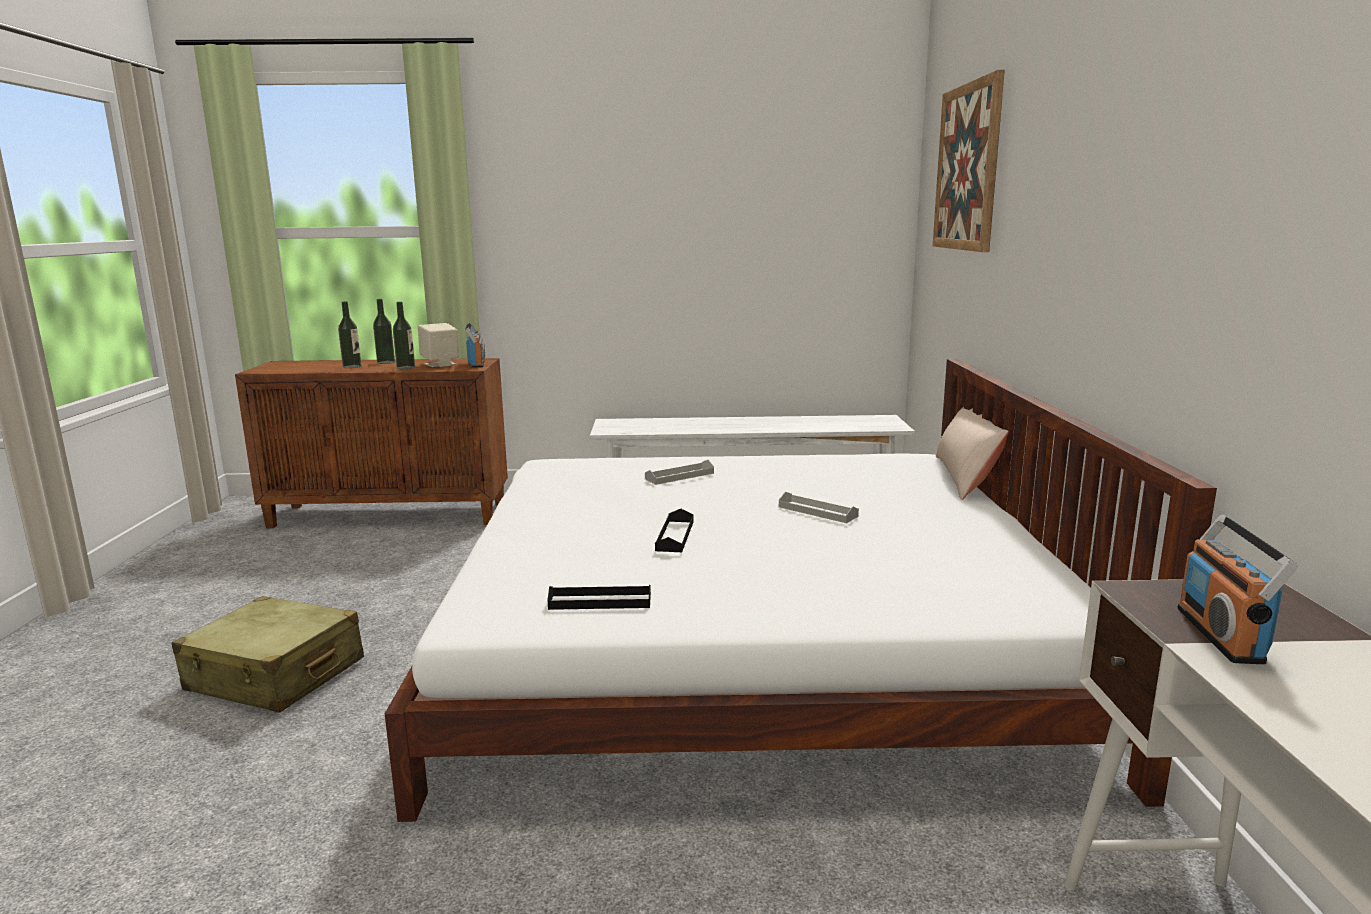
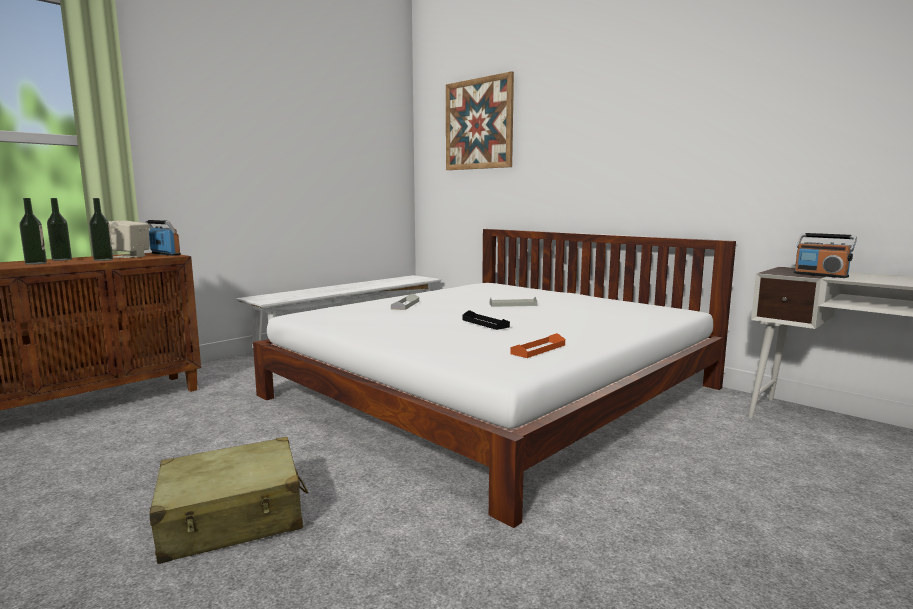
camera: 45 degrees left, 5 degrees down
black tray [548,585,651,610] -> orange tray [510,333,565,358]
beige pillow [936,407,1009,500] -> none

